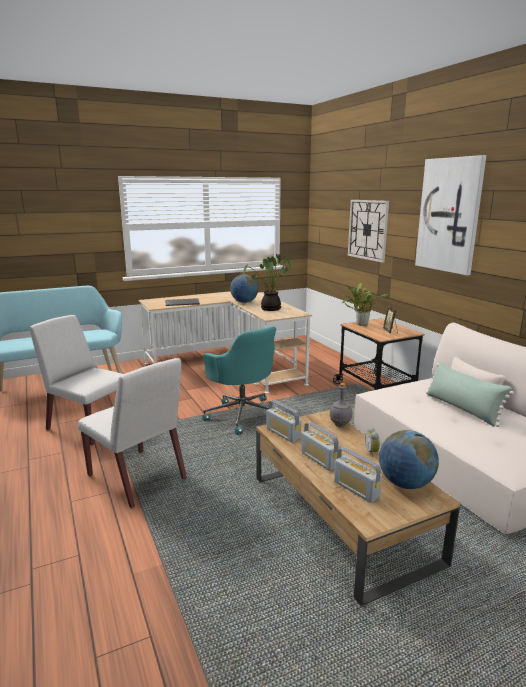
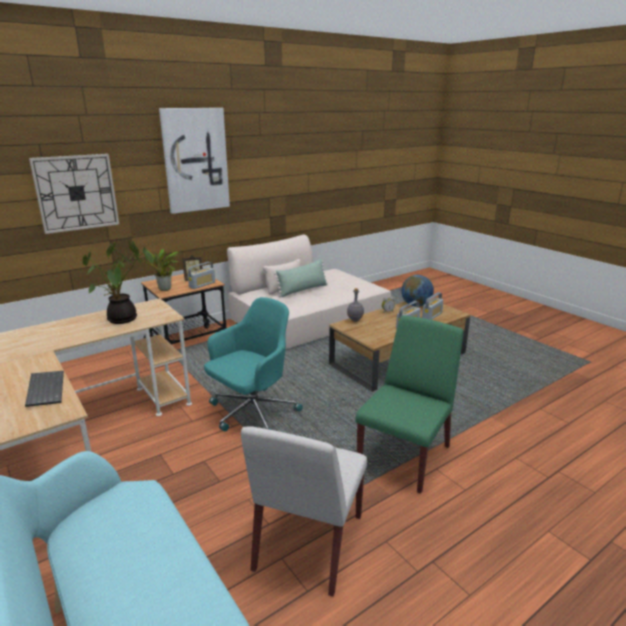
camera: 100 degrees left, 5 degrees up
white chair [78,358,187,508] -> green chair [355,315,464,494]
globe [230,274,258,303] -> none
radio [267,400,301,443] -> radio moved to [188,262,215,289]

